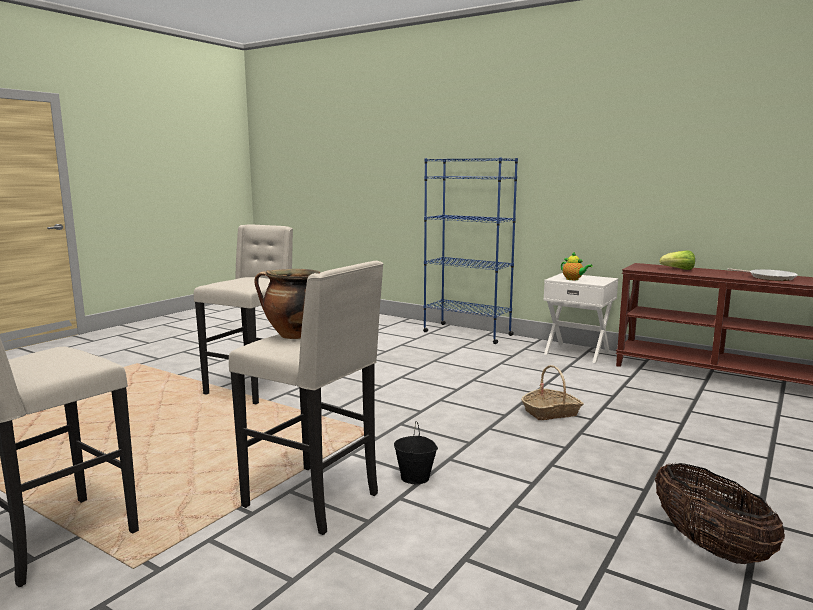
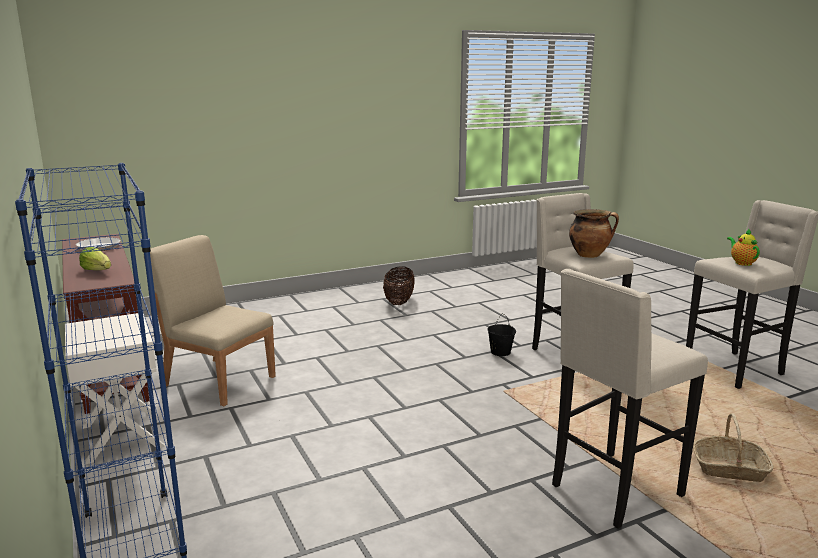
camera: 150 degrees left, 5 degrees up
basket [521,365,583,420] -> basket moved to [693,413,774,482]
teapot [561,251,593,280] -> teapot moved to [727,228,760,266]
none -> beige chair [144,235,276,406]

